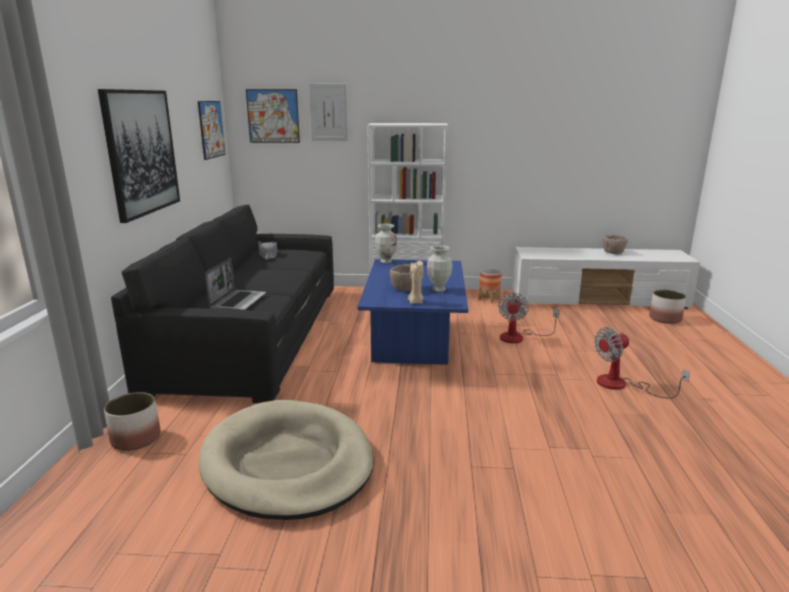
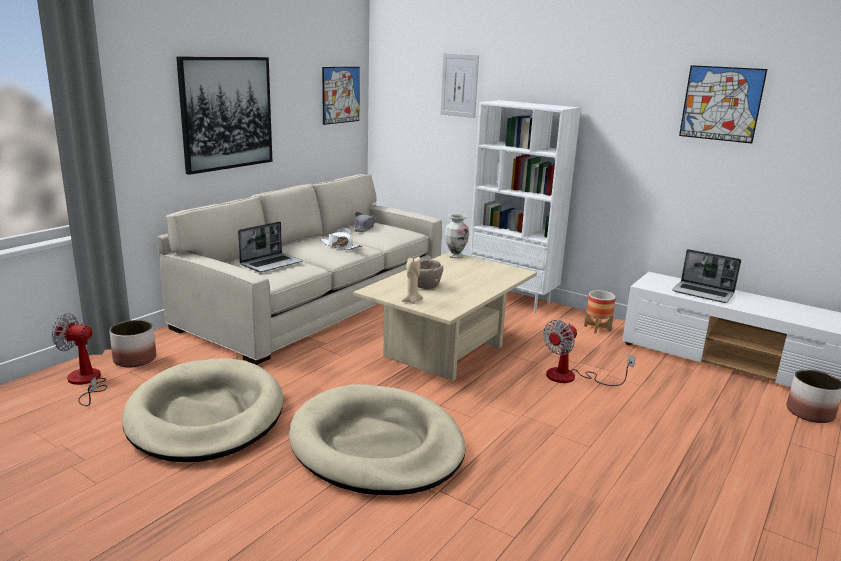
camera: 30 degrees right, 0 degrees up
black sofa [111,204,334,403] -> beige sofa [157,174,442,365]
picture [246,89,300,143] -> picture moved to [679,65,767,144]
blue coffee table [357,259,468,365] -> beige coffee table [353,252,537,381]
vase [427,245,453,292] -> none
fan [594,327,690,398] -> fan moved to [51,313,107,406]
brown bowl [603,235,628,254] -> none
none -> beige dog bed [289,384,466,495]
none -> white hat [320,228,363,250]
none -> laptop [672,249,741,303]

